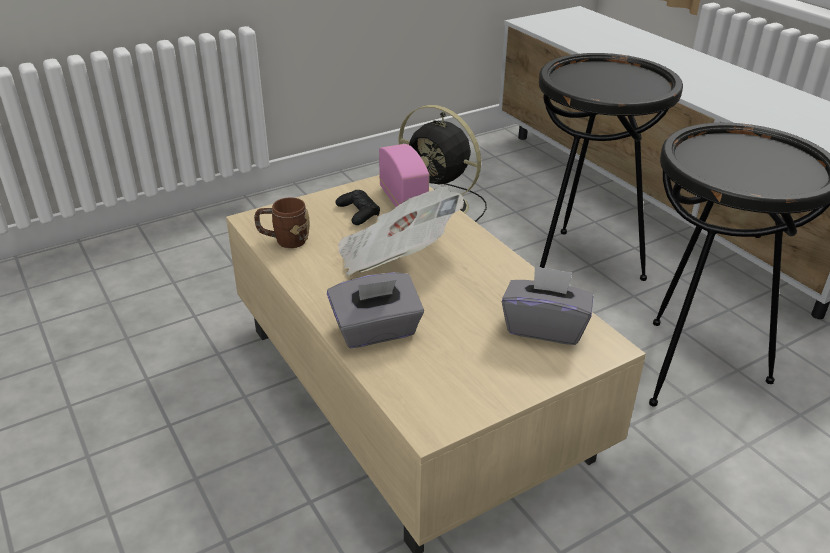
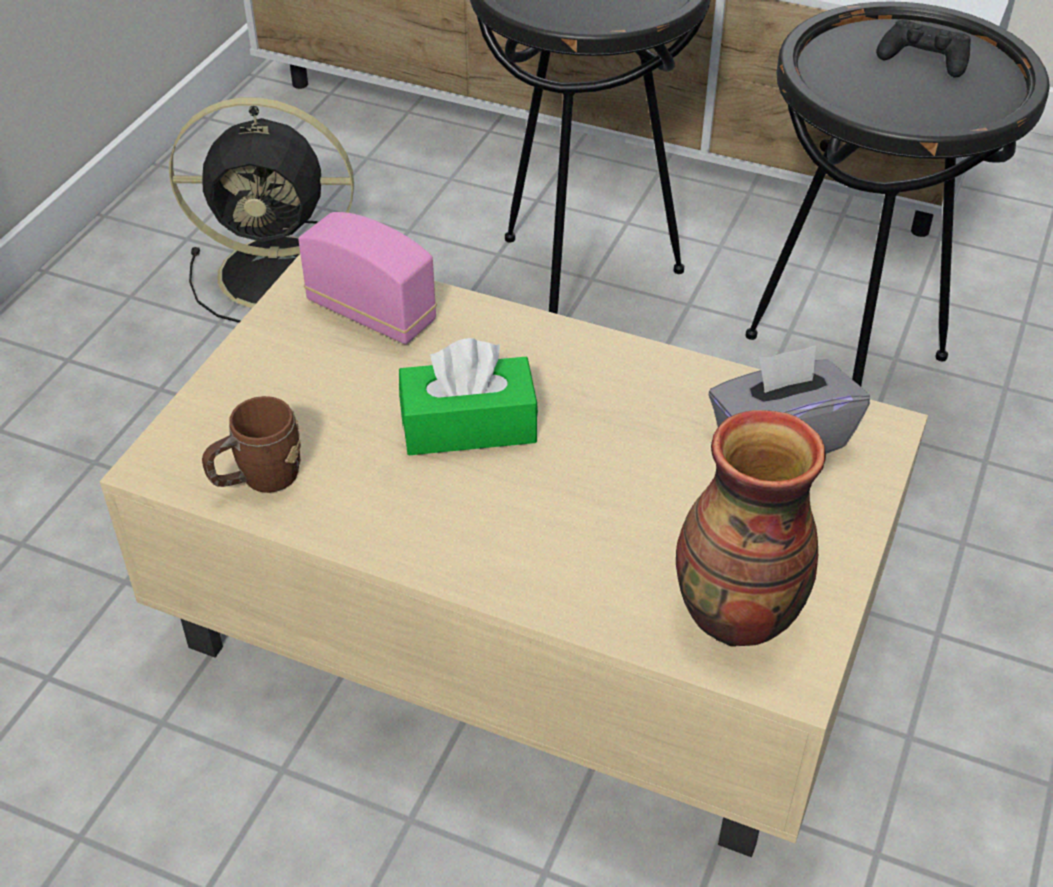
camera: 35 degrees left, 10 degrees up
grey tissue box [327,272,424,348] -> none
black game controller [335,190,380,225] -> black game controller moved to [876,20,971,77]
newspaper [338,186,464,276] -> green tissue box [399,338,538,455]
none -> vase [676,410,826,647]

